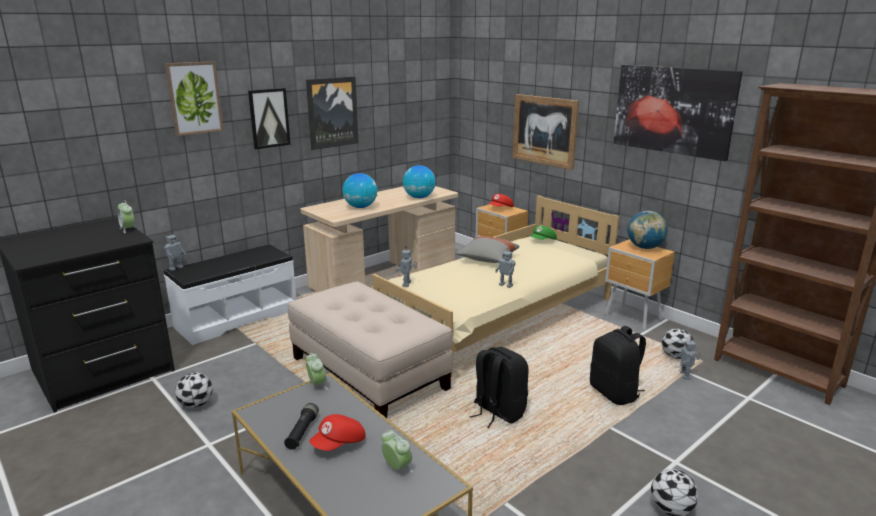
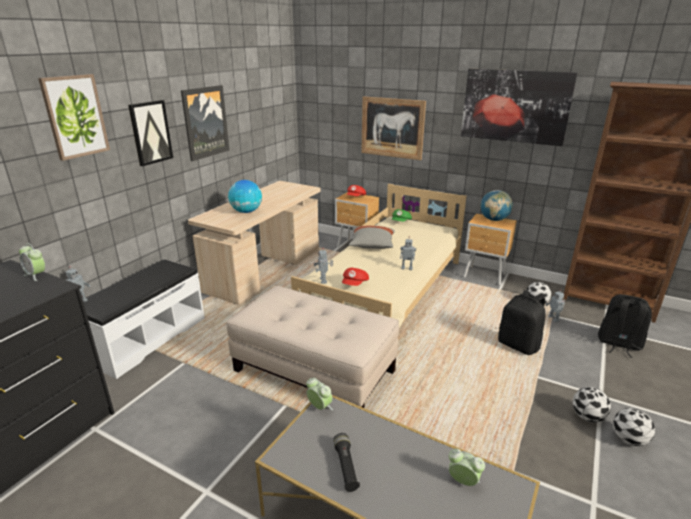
camera: 20 degrees left, 5 degrees up
football [175,372,213,408] -> football moved to [573,387,611,422]
red cap [310,414,366,451] -> red cap moved to [342,268,369,286]
globe [403,165,435,198] -> none
black backpack [469,347,528,428] -> black backpack moved to [598,294,652,358]

